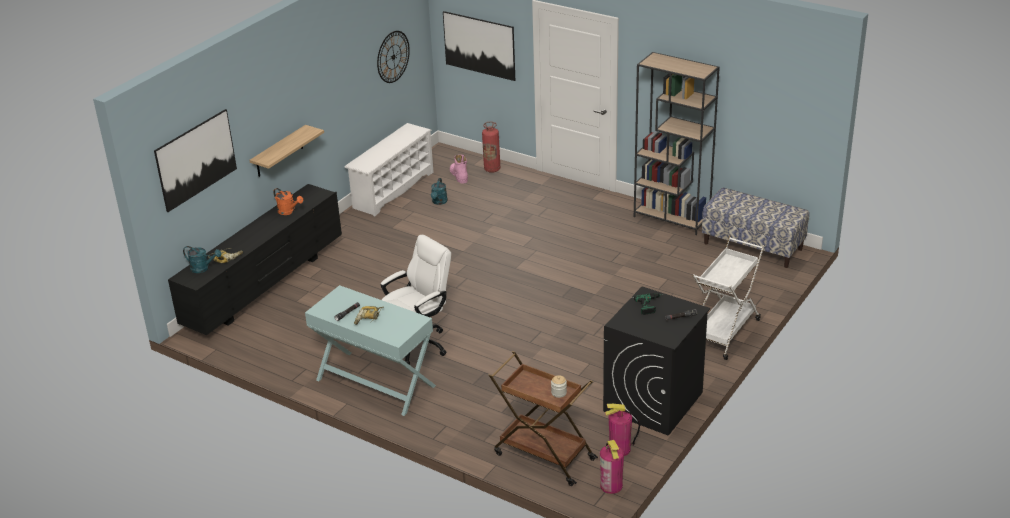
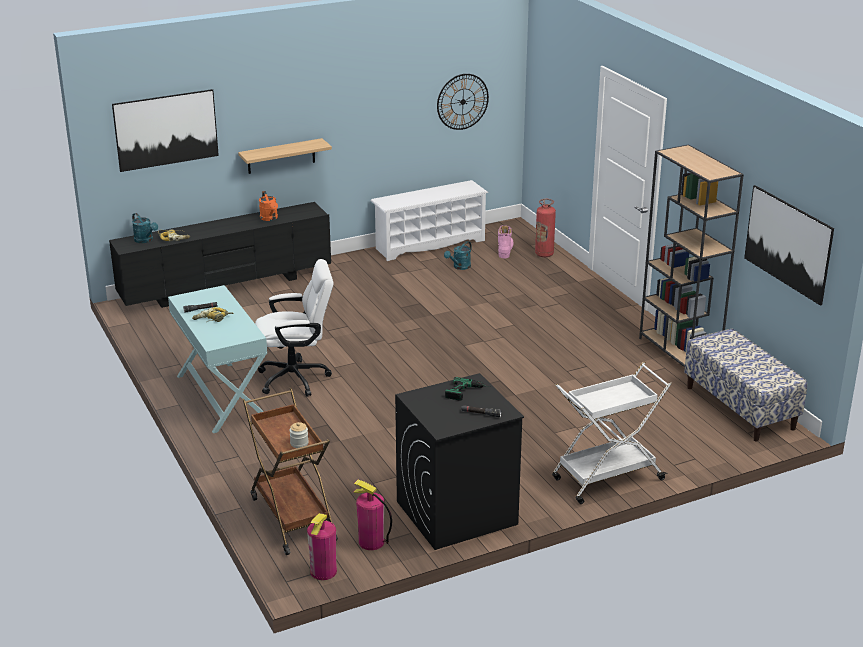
camera: 30 degrees right, 5 degrees down
picture [443,11,515,81] -> picture moved to [744,185,834,306]

